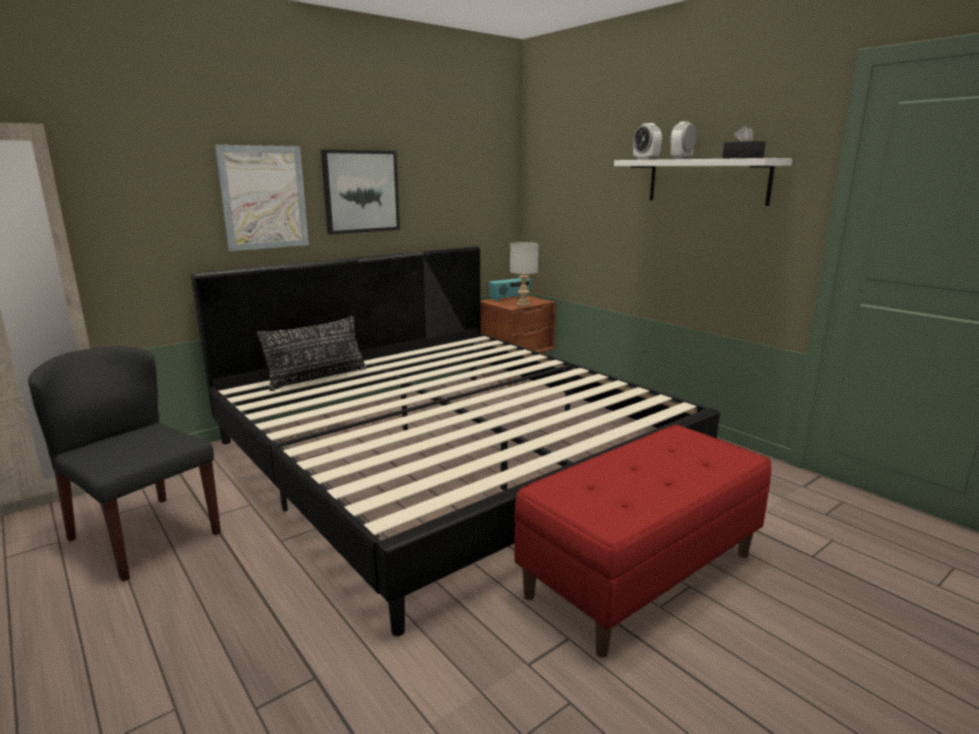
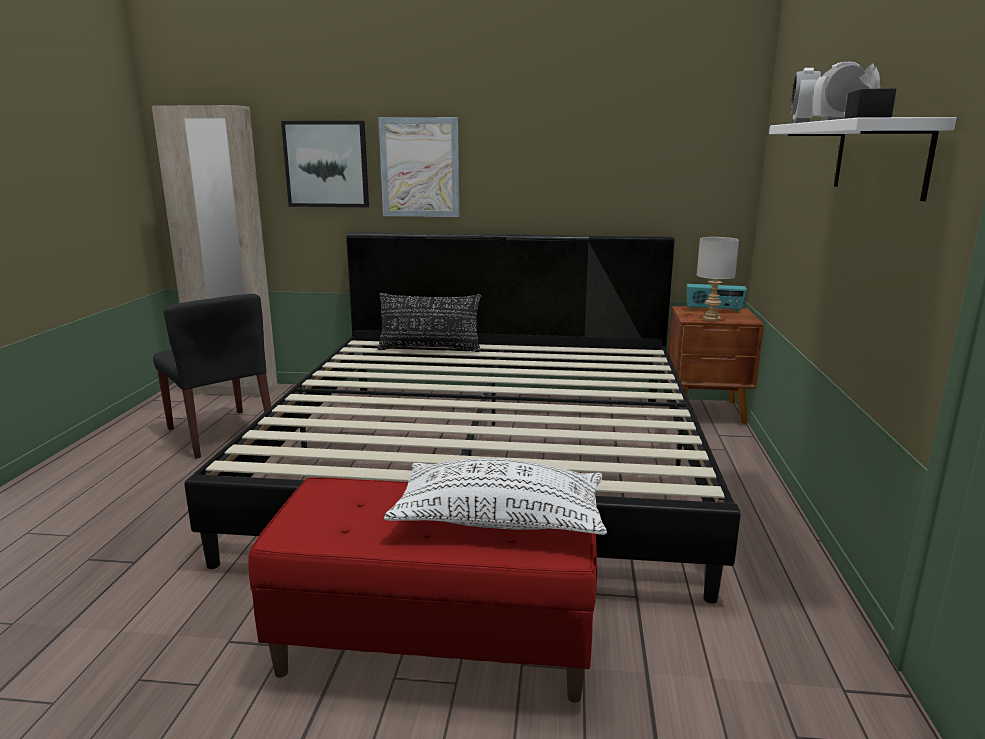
camera: 45 degrees right, 0 degrees up
black chair [28,346,221,582] -> black chair turned 150 degrees clockwise [153,294,271,458]
picture [321,149,400,234] -> picture moved to [281,121,369,207]
none -> white pillow [384,458,607,535]

